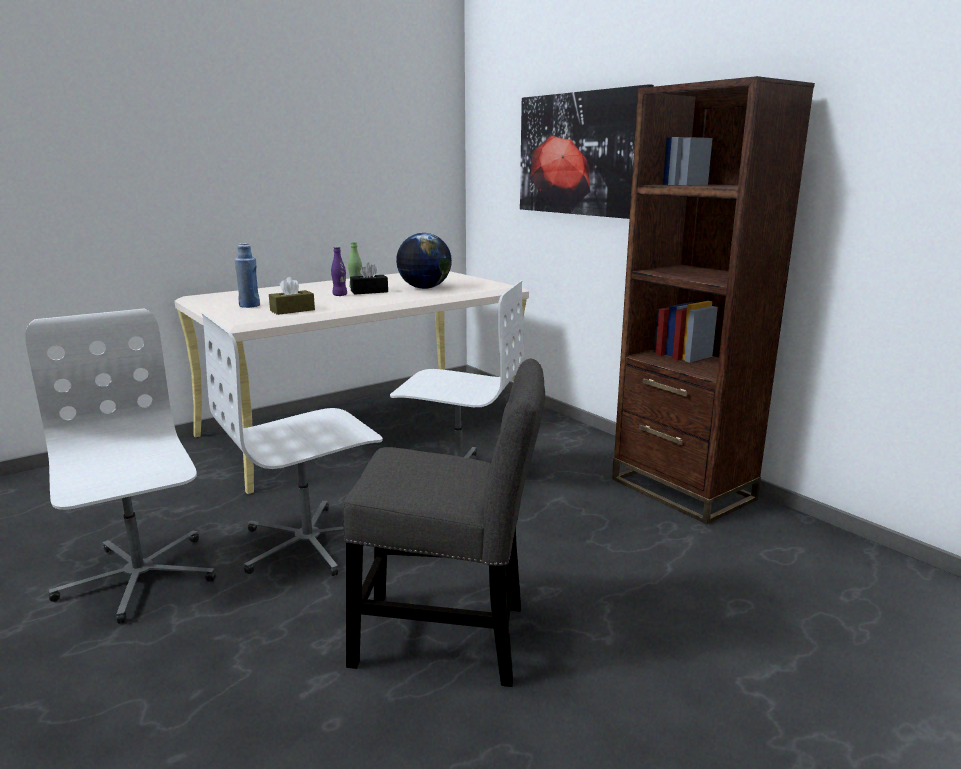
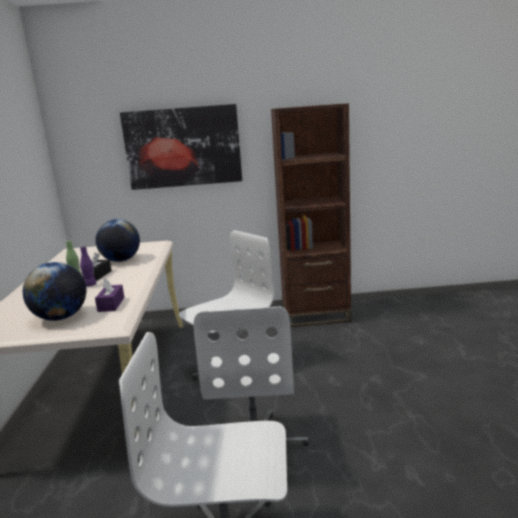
camera: 55 degrees left, 0 degrees up
blue bottle [235,243,260,308] -> globe [23,262,87,321]
brown tissue box [269,277,315,315] -> purple tissue box [95,278,124,312]
grey chair [343,358,545,687] -> none

